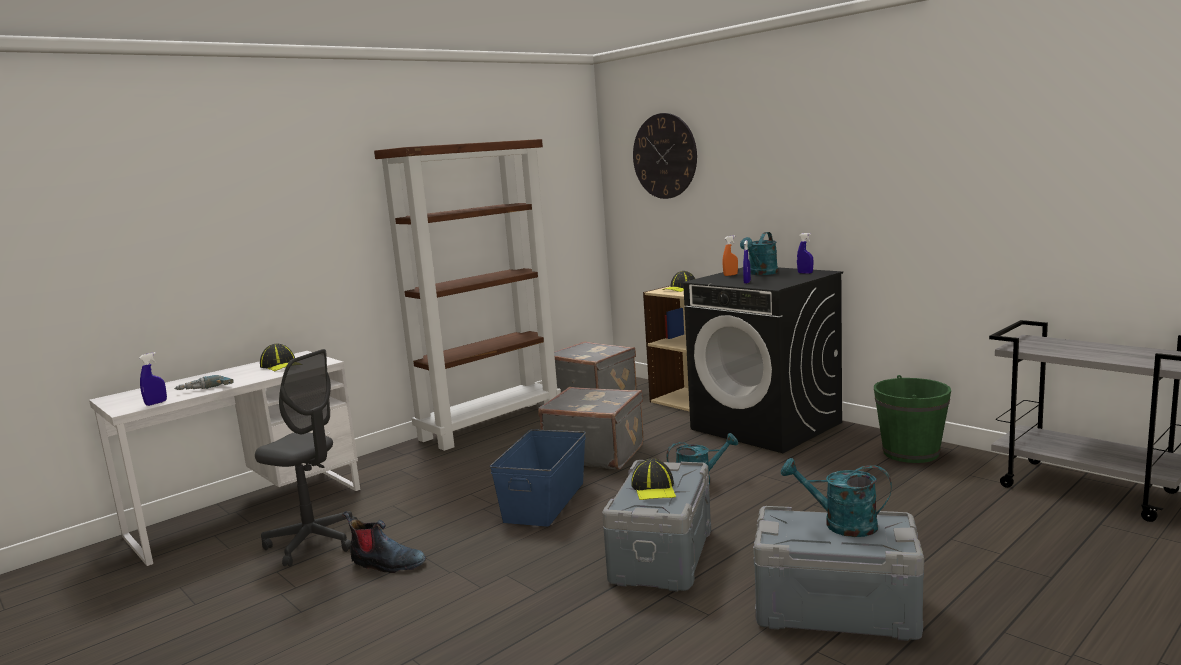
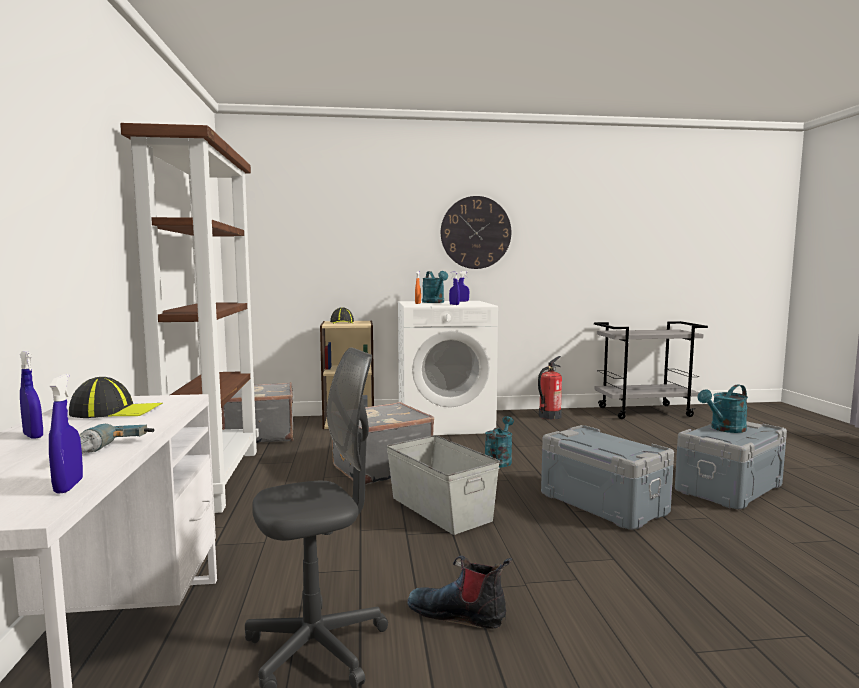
camera: 55 degrees left, 5 degrees down
boot [342,511,426,573] -> boot turned 120 degrees counterclockwise [407,556,512,629]
blue storage box [490,429,586,527] -> grey storage box [386,435,500,535]
cap [632,459,676,500] -> none
wall clock [633,113,697,199] -> wall clock moved to [441,196,511,269]
black washing machine [683,267,843,453] -> white washing machine [398,301,498,435]
green bucket [874,375,951,463] -> fire extinguisher [538,356,562,419]
none -> blue spray bottle [20,351,43,439]

